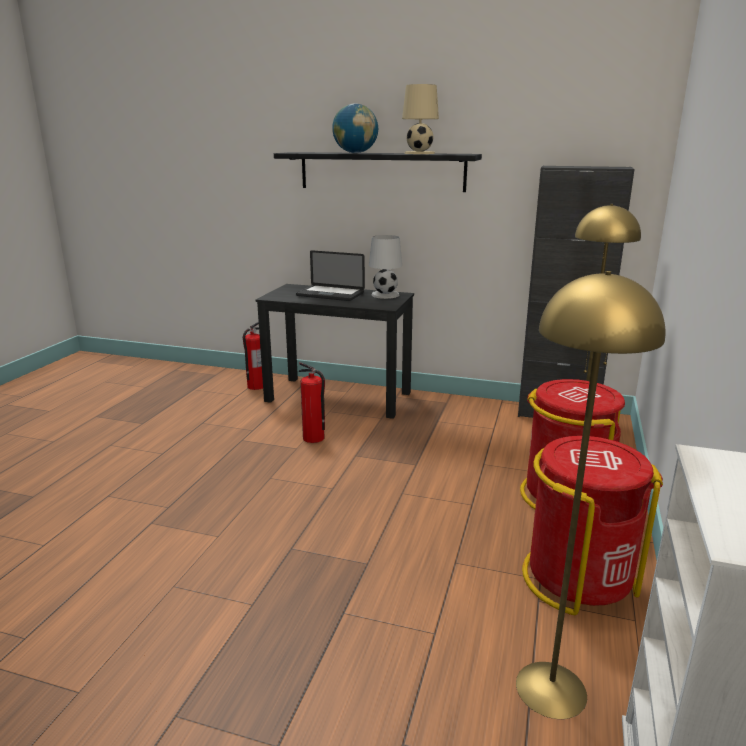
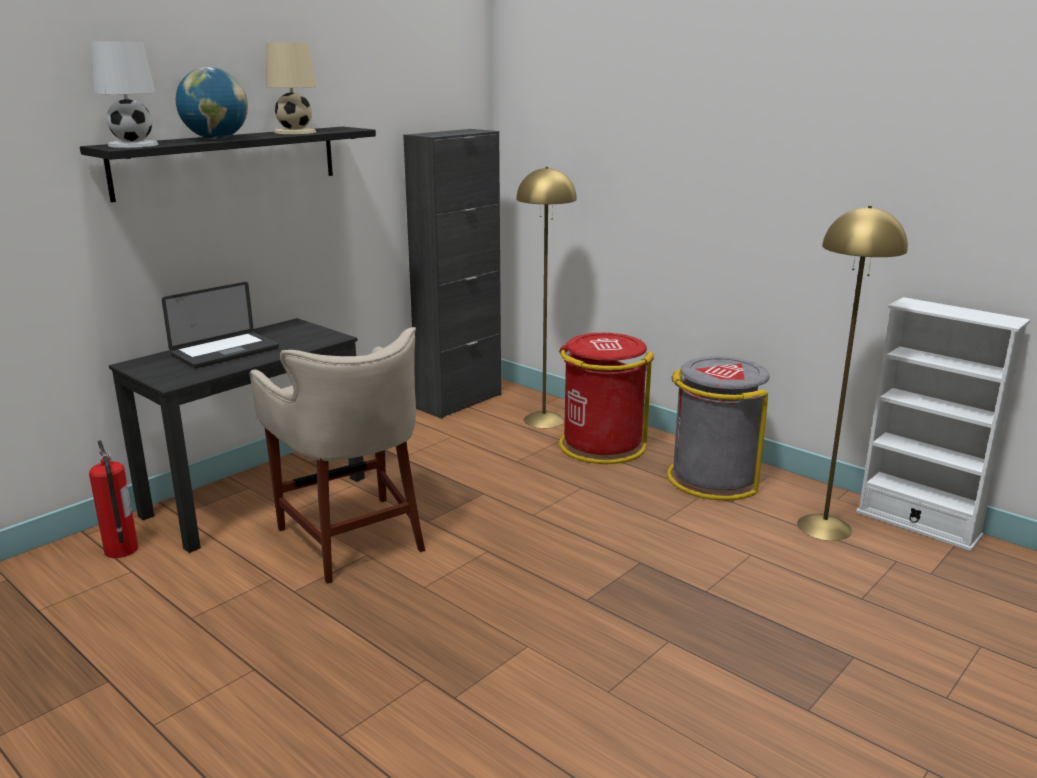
camera: 65 degrees left, 0 degrees up
fire extinguisher [299,362,325,443] -> beige stool [249,327,425,584]
white table lamp [369,235,402,299] -> white table lamp moved to [92,42,159,148]
red trash can [522,436,663,615] -> grey trash can [667,356,770,501]

